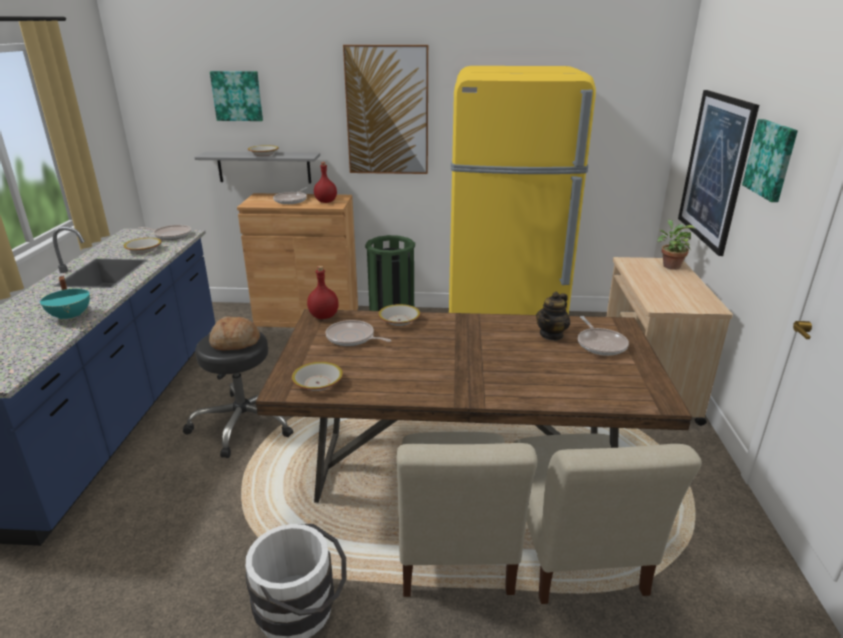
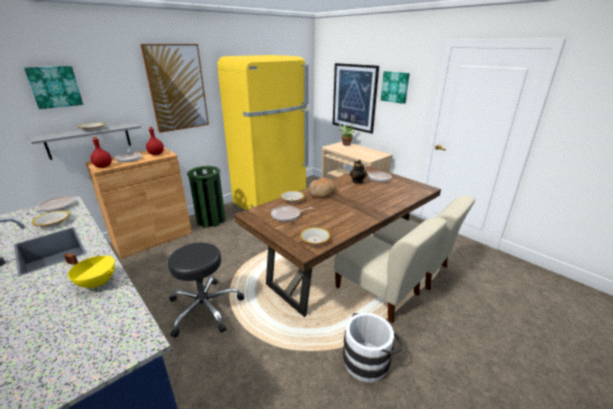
camera: 45 degrees left, 0 degrees up
turquoise cooking pot [39,276,90,321] -> yellow cooking pot [64,253,115,289]
bread [209,317,260,350] -> bread moved to [308,178,335,199]
red bottle [307,266,339,319] -> red bottle moved to [90,136,112,168]

